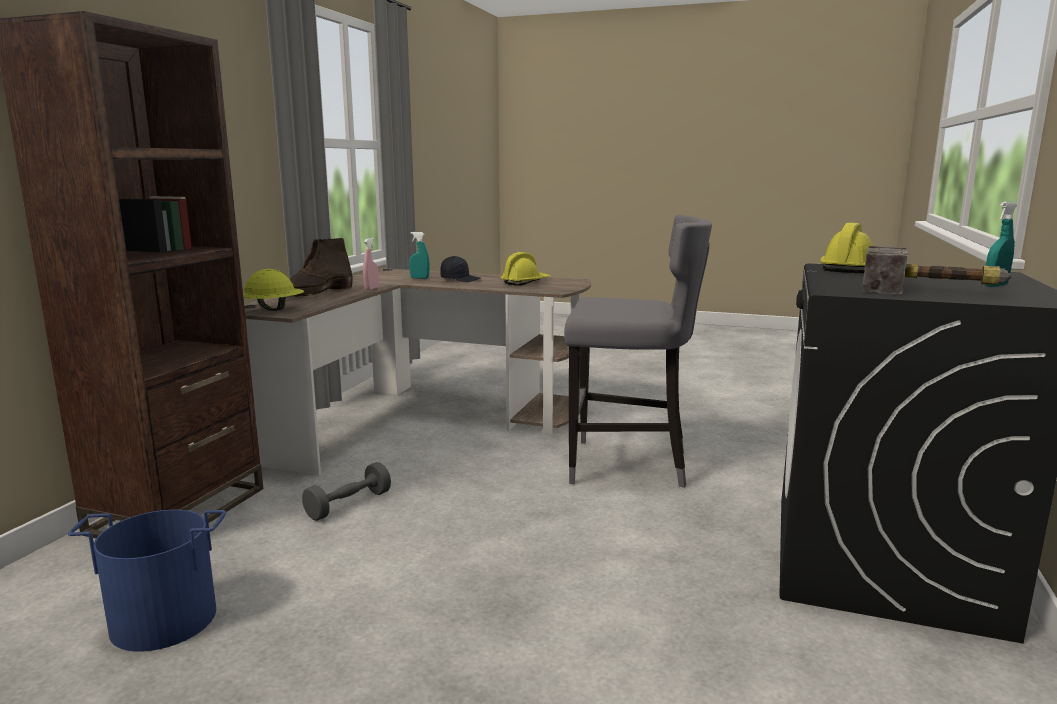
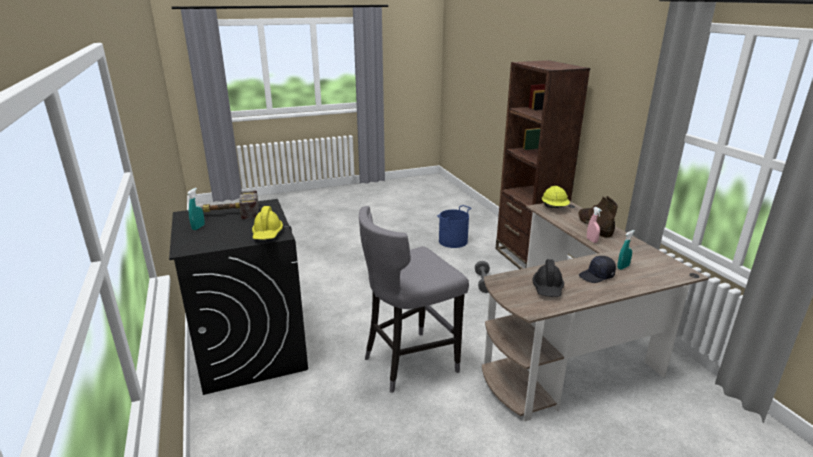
camera: 140 degrees right, 10 degrees up
yellow hard hat [500,252,550,286] -> black hard hat [532,259,564,297]

